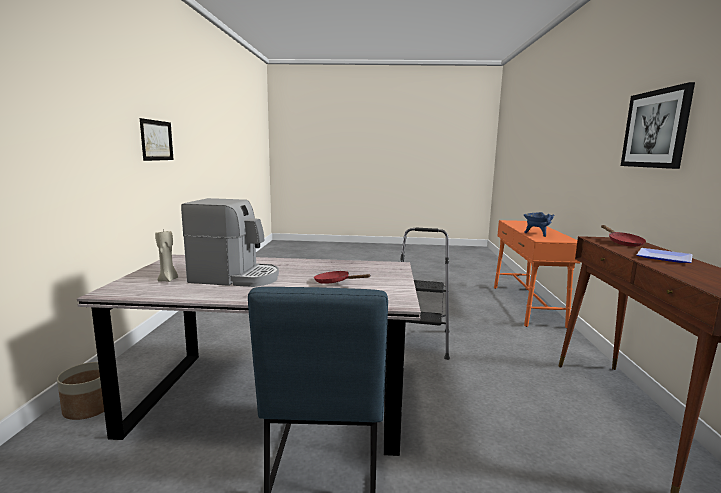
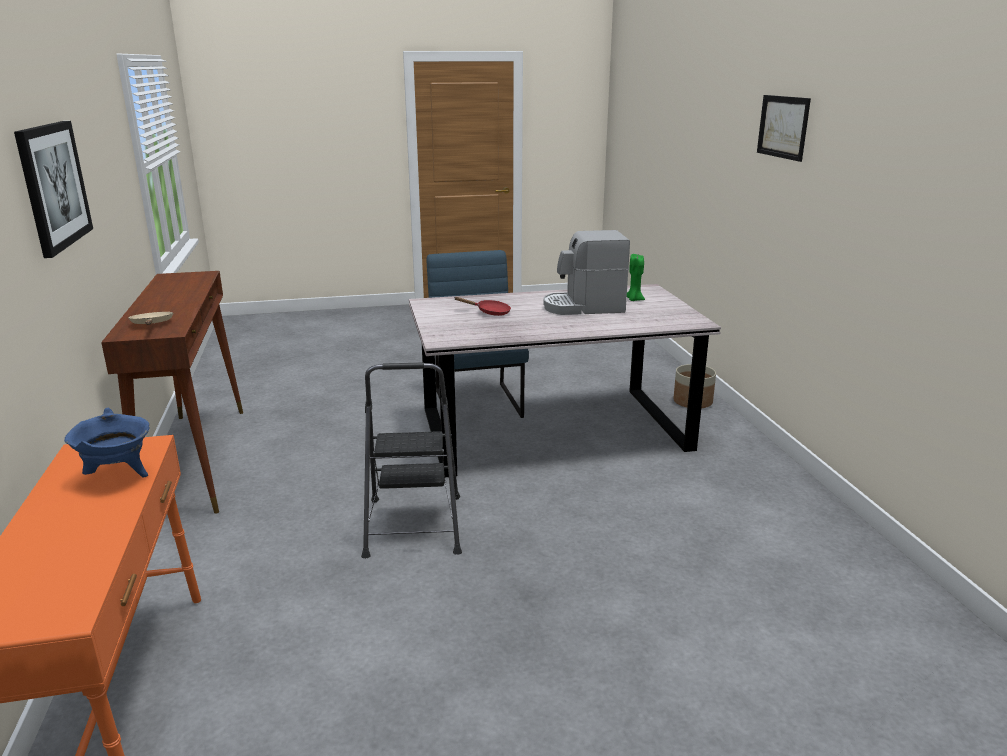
camera: 165 degrees right, 10 degrees up
picture [140,118,174,161] -> picture moved to [757,95,811,162]
beige candle [155,229,178,282] -> green candle [627,254,645,301]
red frying pan [601,225,646,247] -> beige frying pan [128,312,173,325]
plate [637,248,693,263] -> none

